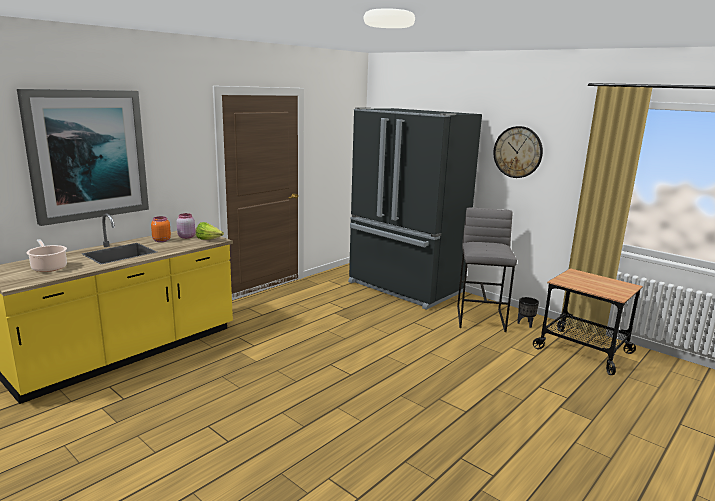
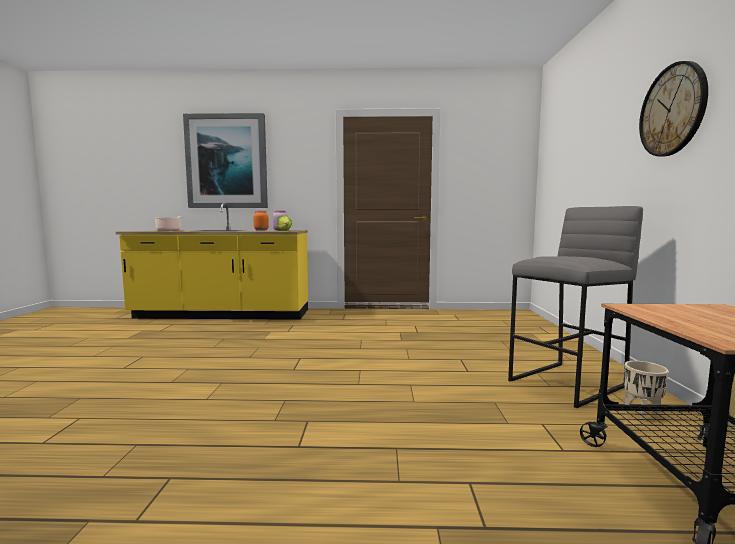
camera: 50 degrees right, 10 degrees down
black fridge [348,107,482,310] -> none
black planter [517,297,539,328] -> beige planter [624,361,668,421]

